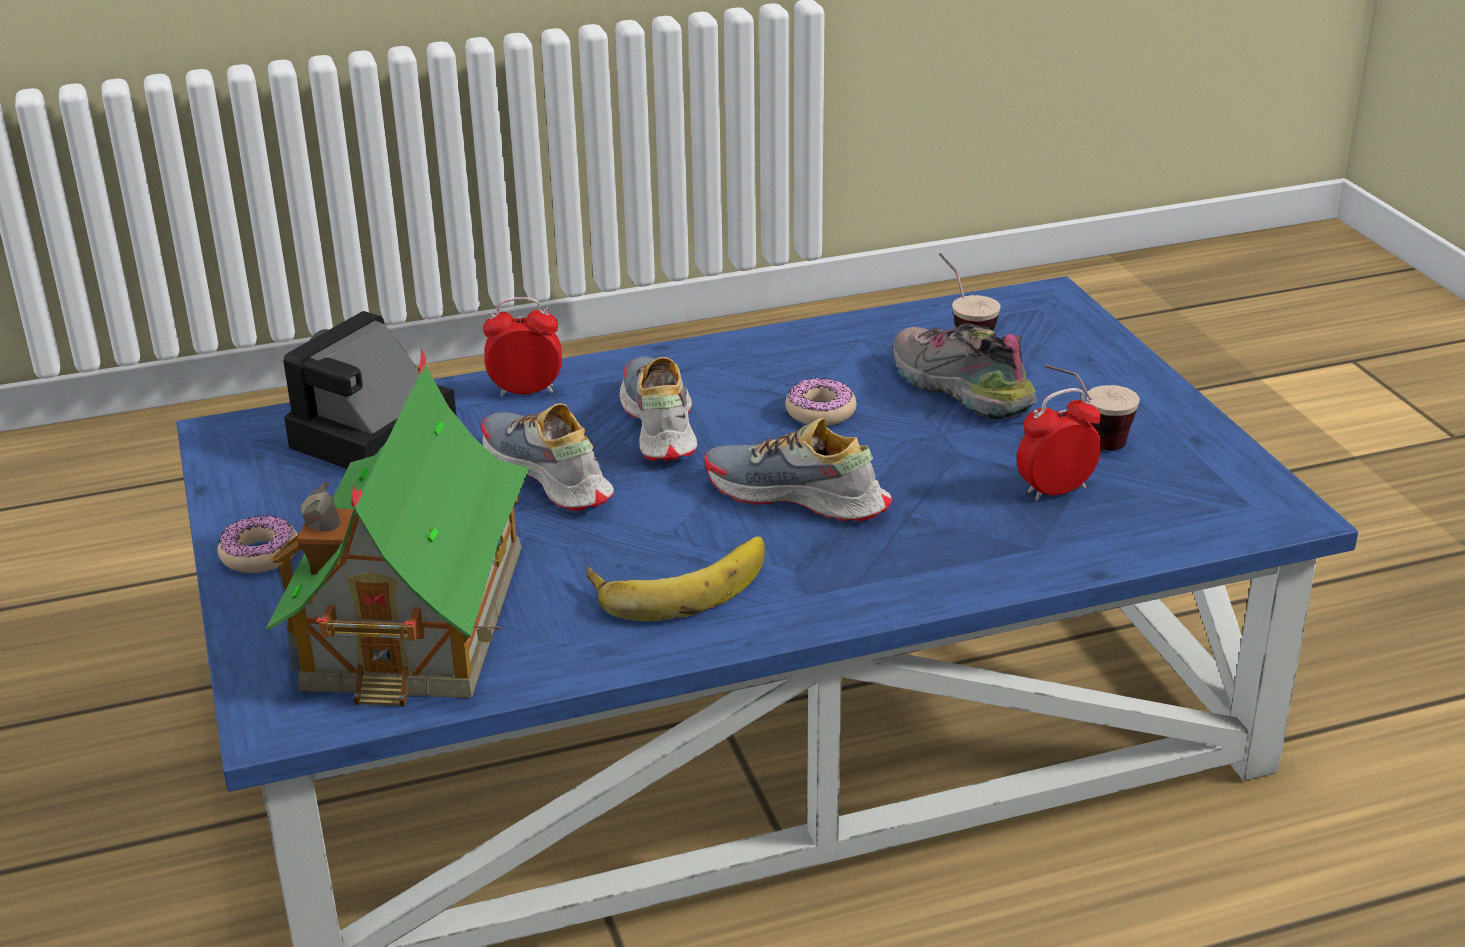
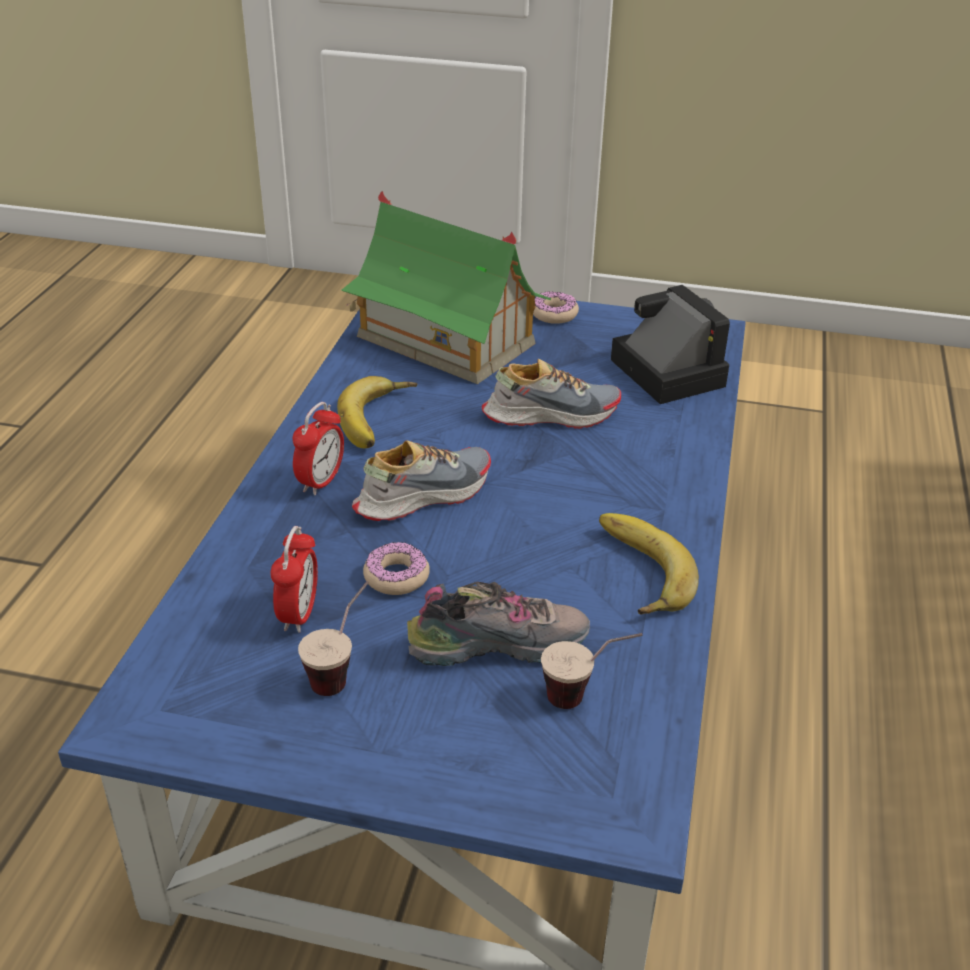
camera: 120 degrees right, 5 degrees up
alarm clock [483,297,562,396] -> alarm clock moved to [293,402,344,496]
shoe [620,357,698,461] -> none
donut [785,378,856,426] -> donut moved to [363,542,430,595]
none -> banana [599,513,699,615]

